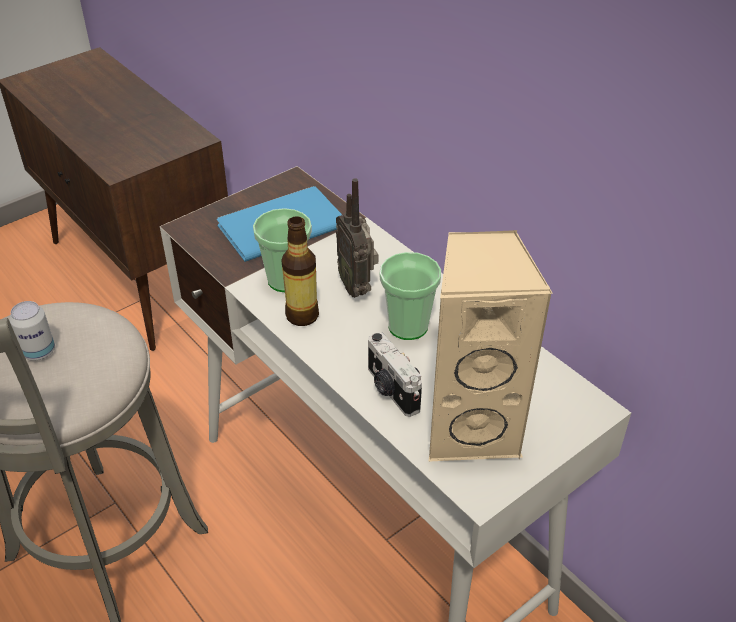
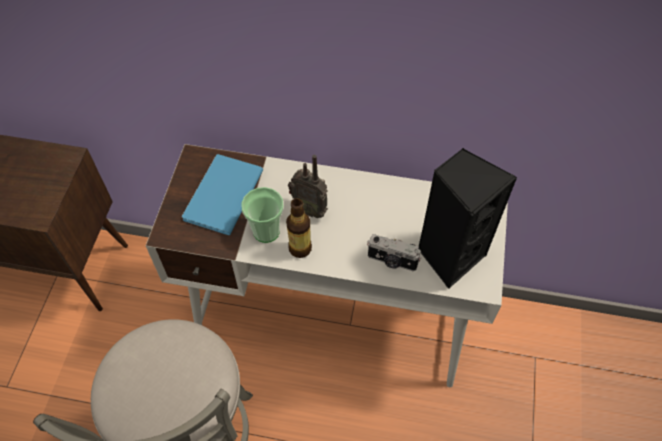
camera: 40 degrees left, 15 degrees up
can [9,301,55,360] -> none
cup [380,252,441,340] -> none
beige speaker [428,230,553,462] -> black speaker [419,148,517,289]

